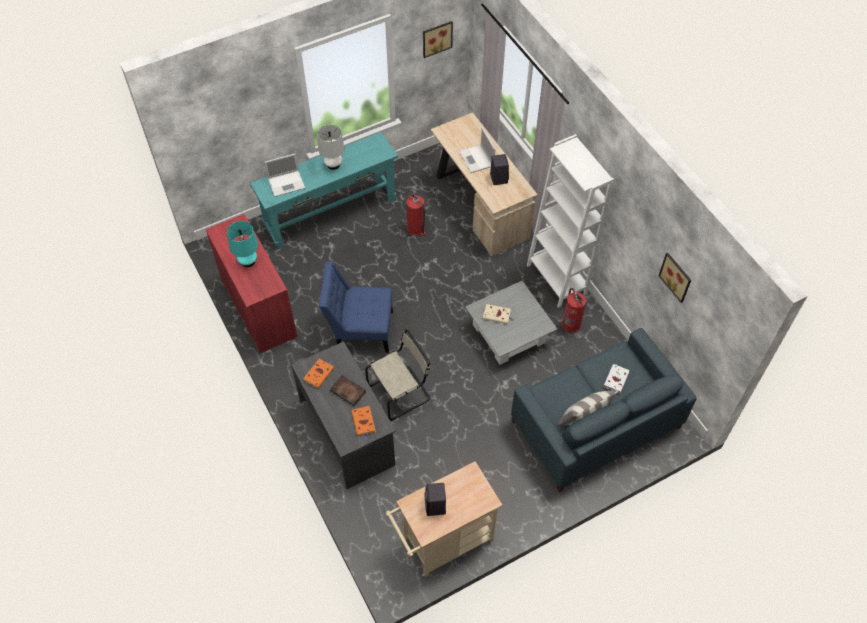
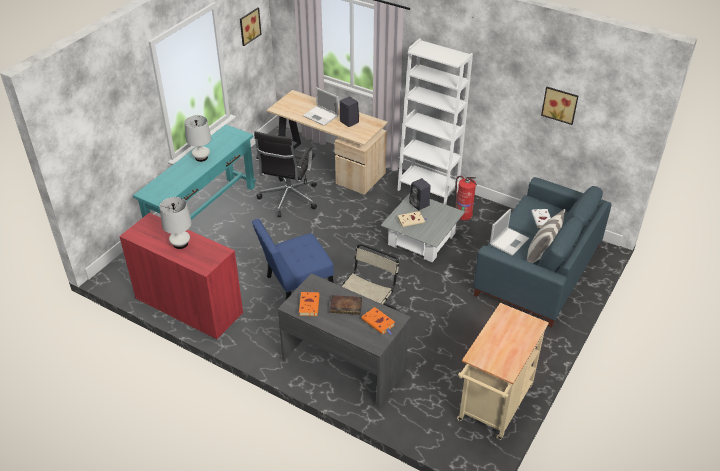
camera: 30 degrees left, 15 degrees down
turquoise table lamp [227,221,258,267] -> white table lamp [160,197,192,249]
laptop [264,154,305,197] -> laptop moved to [490,209,529,256]
fire extinguisher [407,189,426,236] -> black office chair [254,131,317,217]
black speaker [424,483,446,516] -> black speaker moved to [409,178,431,210]

